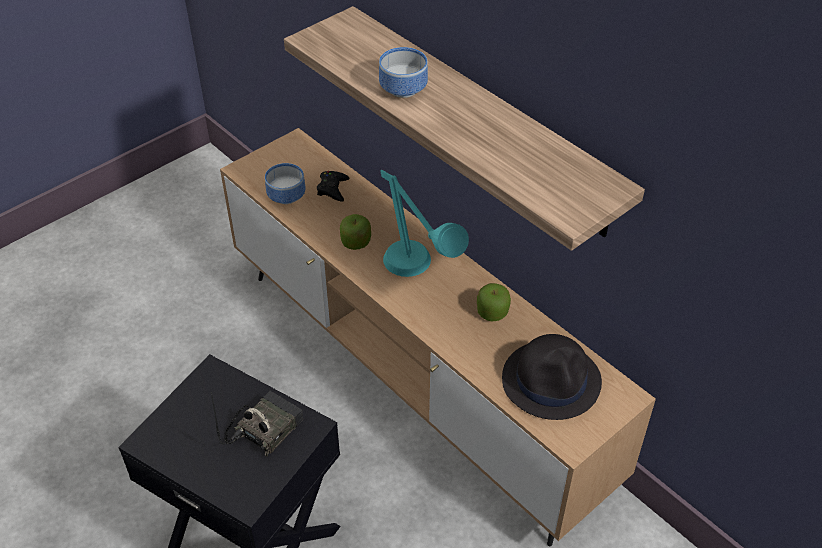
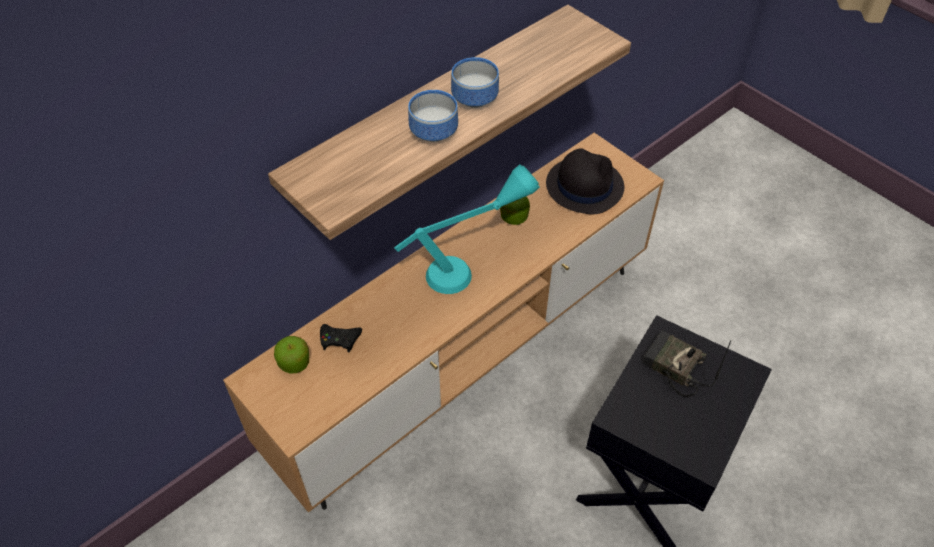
camera: 90 degrees left, 5 degrees up
bowl [265,163,306,204] -> bowl moved to [451,57,499,108]
apple [340,214,371,250] -> apple moved to [274,336,309,373]

